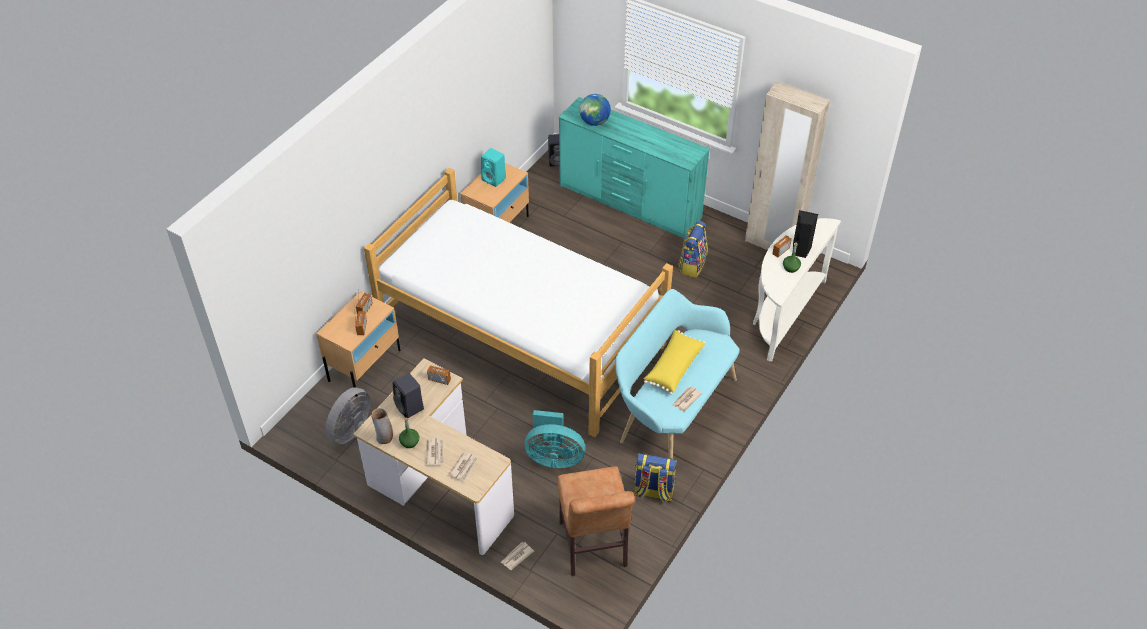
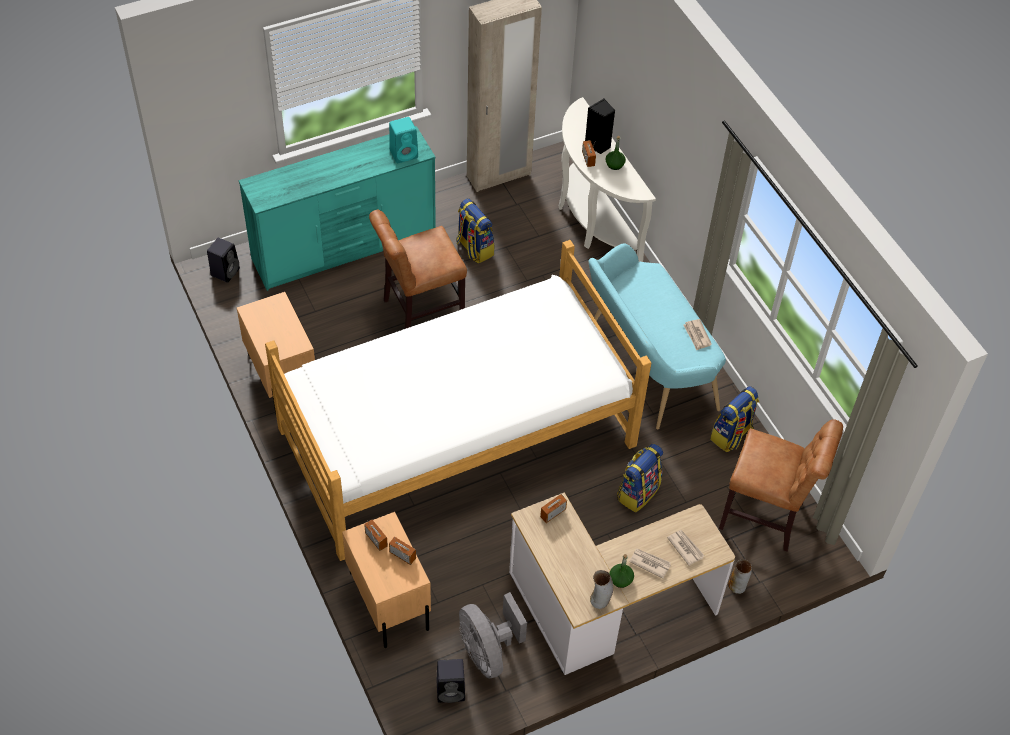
camera: 60 degrees left, 5 degrees up
black speaker [393,373,424,418] -> black speaker moved to [437,659,465,703]
turquoise speaker [481,148,506,187] -> turquoise speaker moved to [389,117,418,163]
newspaper [501,542,534,570] -> vase [728,559,752,594]
turquoise fan [525,410,585,468] -> backpack [617,444,663,513]
globe [579,94,611,126] -> none
yellow pillow [643,330,705,395] -> none
none -> brown chair [369,210,467,329]

